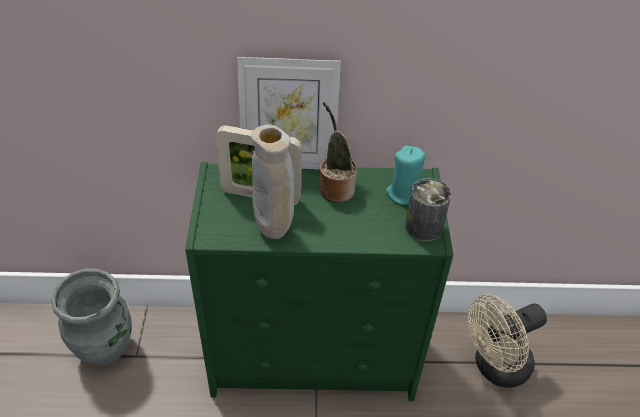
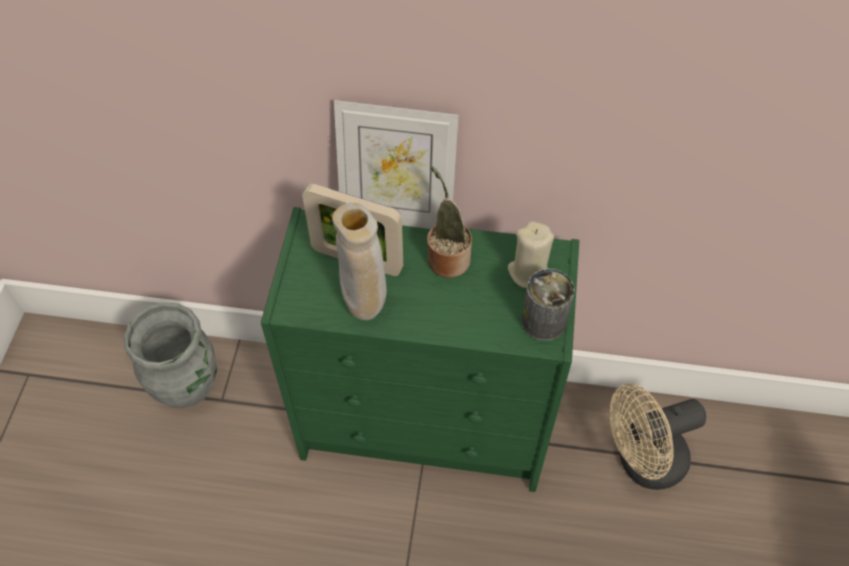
camera: 10 degrees right, 10 degrees up
turquoise candle [386,146,426,205] -> beige candle [508,221,554,288]

